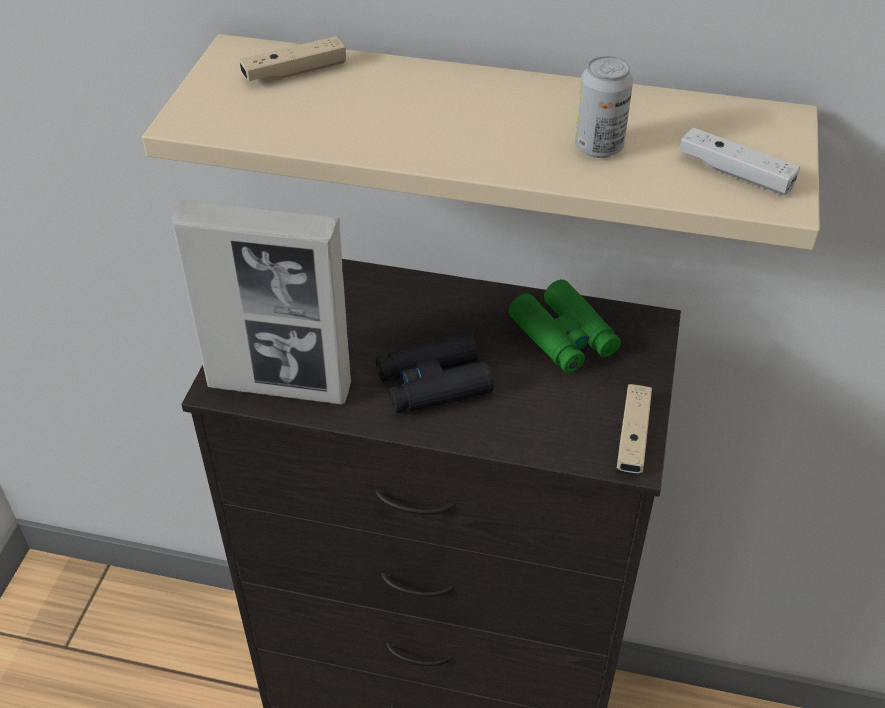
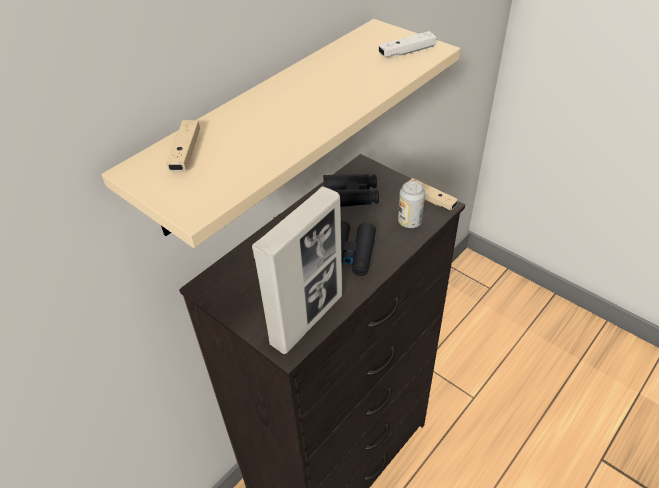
camera: 60 degrees left, 0 degrees up
green binoculars [509,279,621,373] -> black binoculars [323,174,379,207]
can [575,56,633,158] -> can moved to [398,181,425,228]

